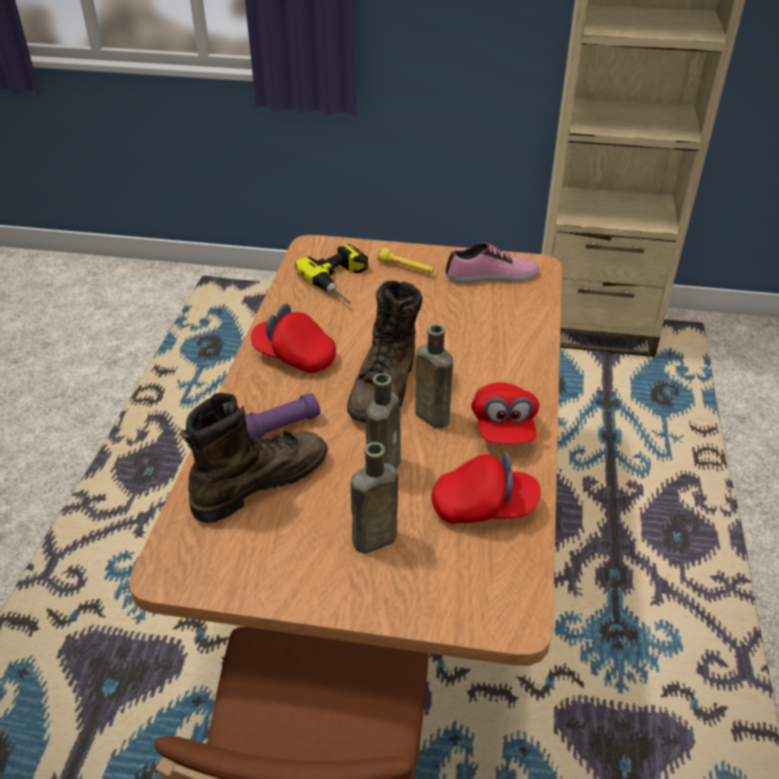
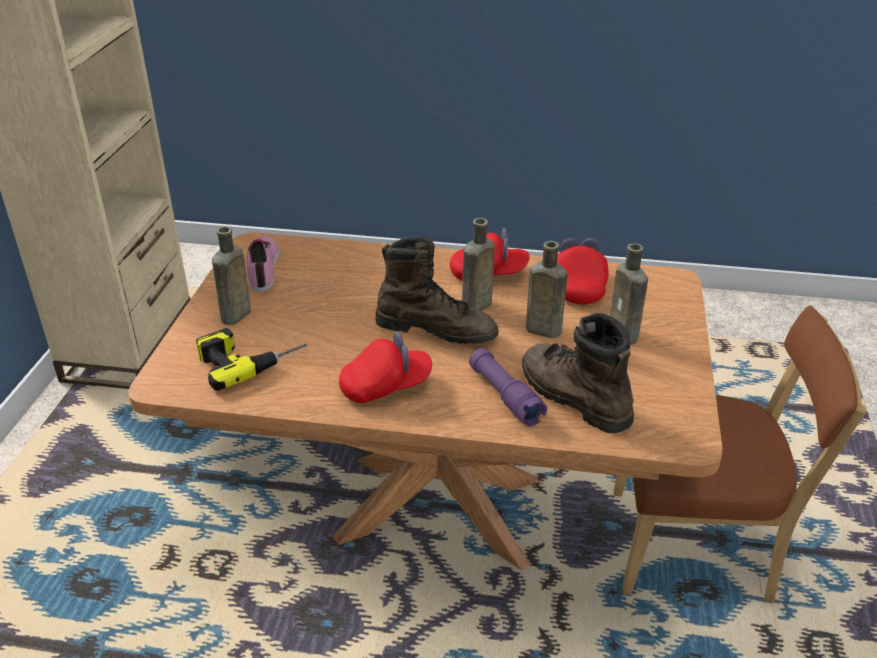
camera: 90 degrees left, 5 degrees down
red cap [251,304,336,373] -> red cap turned 135 degrees counterclockwise [339,332,432,403]
yellow flashlight [378,248,434,273] -> brown bottle [212,226,251,325]

